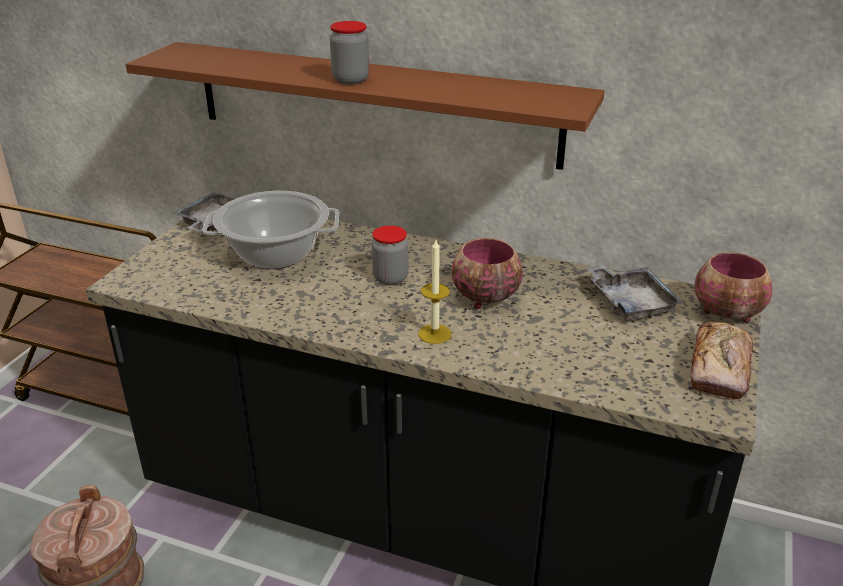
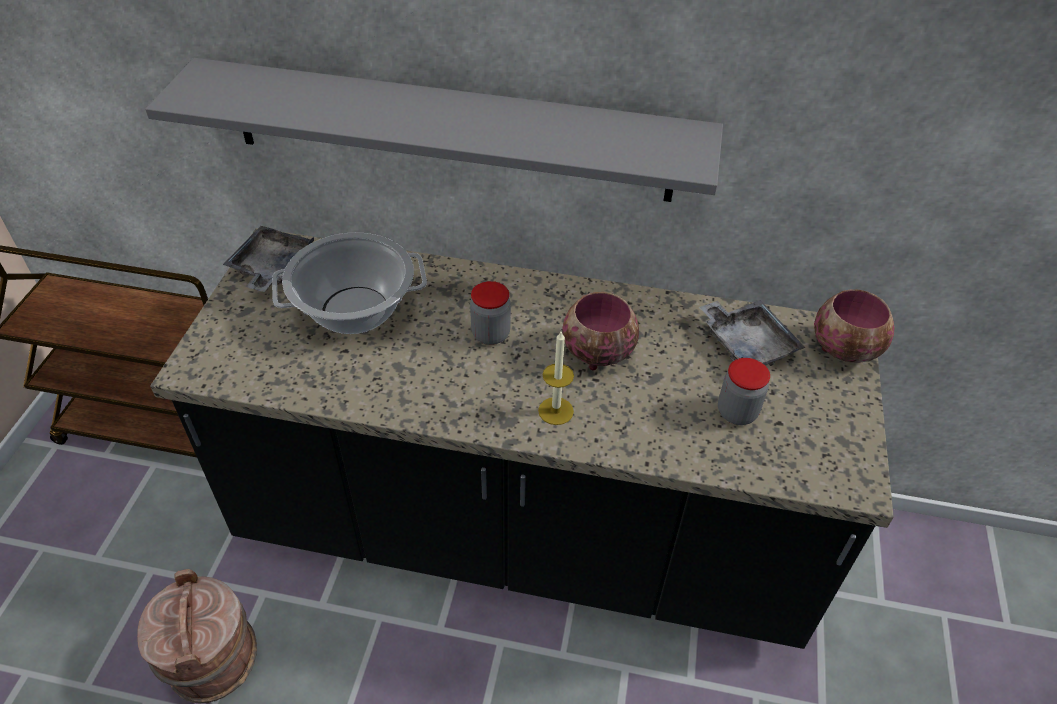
camera: 10 degrees left, 15 degrees up
brown shelf [126,42,605,170] -> grey shelf [145,58,723,202]
jar [330,21,369,84] -> jar moved to [718,358,770,425]
bread [691,322,753,400] -> none

